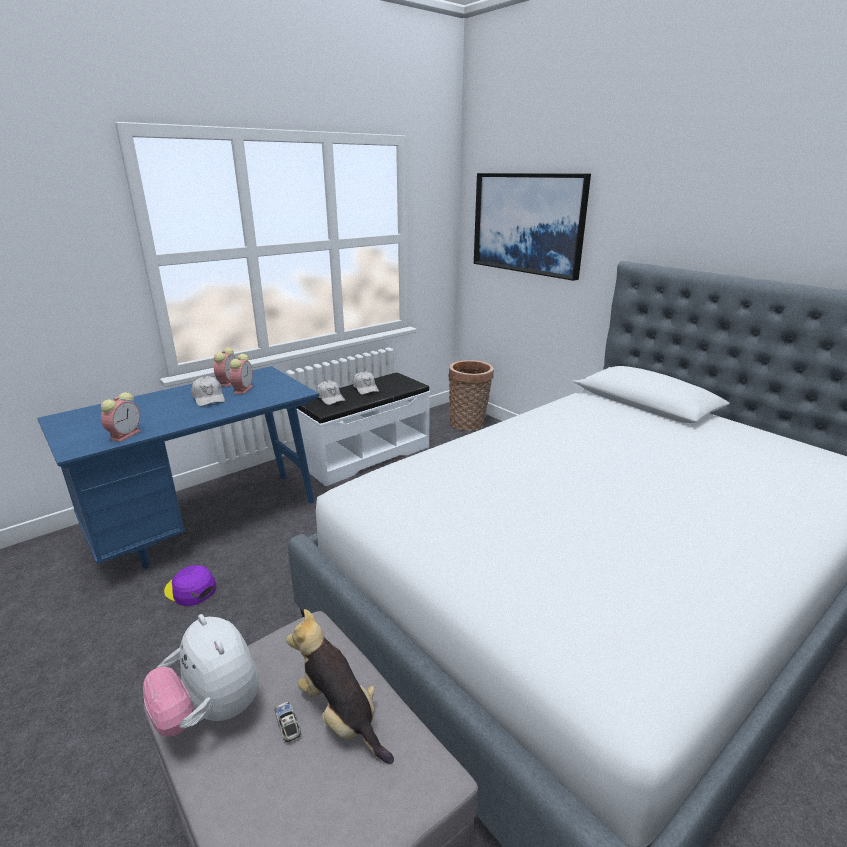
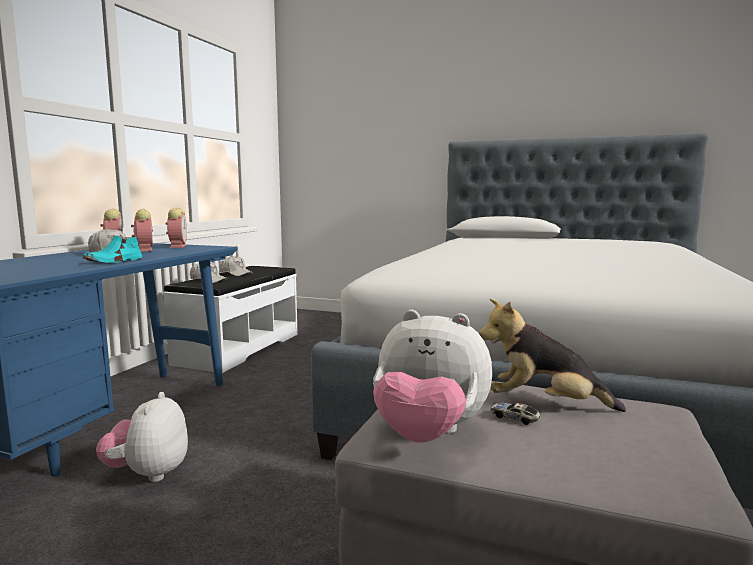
camera: 30 degrees left, 15 degrees down
alarm clock [101,392,140,442] -> alarm clock moved to [166,208,187,248]
purple cap [164,565,216,606] -> plush toy [96,392,188,482]
basket [448,360,494,431] -> none
picture [474,173,591,281] -> none
none -> turquoise shoe [82,236,142,263]

